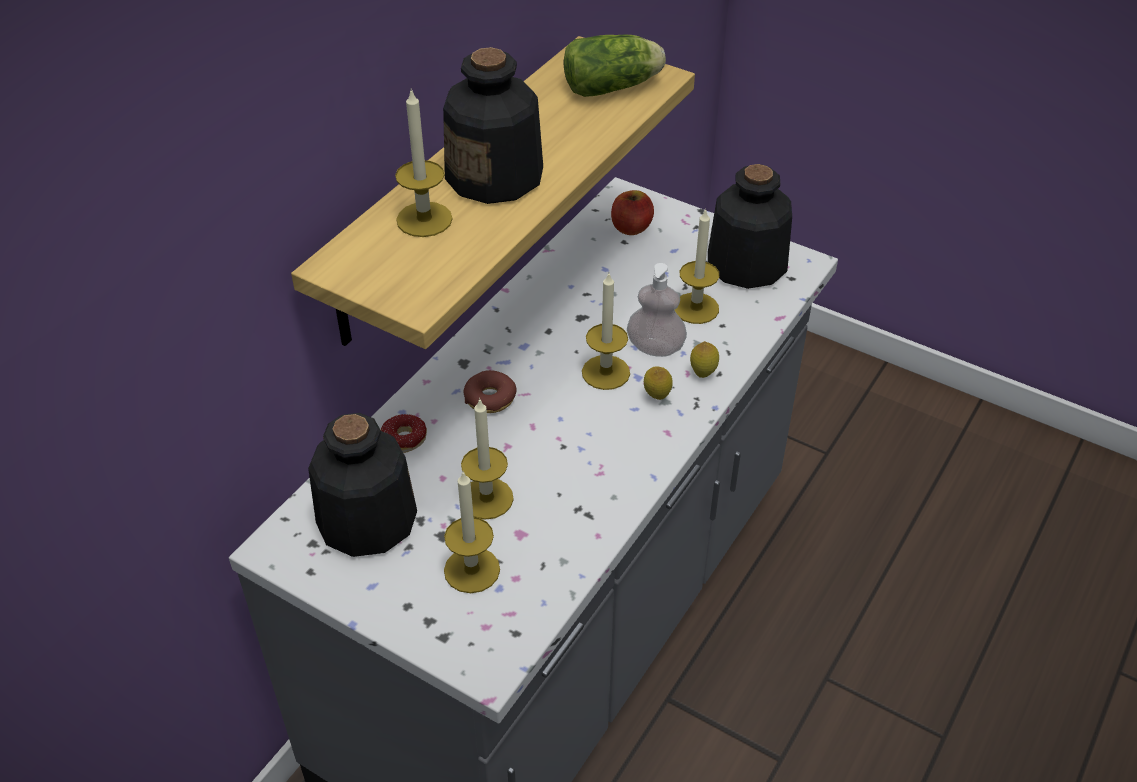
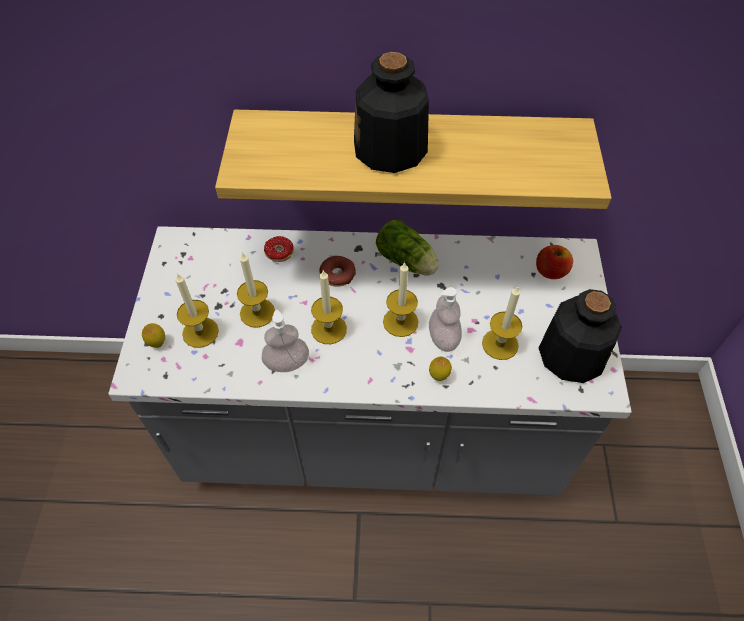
camera: 60 degrees right, 10 degrees up
bottle [308,413,417,557] -> none
candle [395,88,453,237] -> candle moved to [311,269,347,344]
lettuce [564,35,666,97] -> lettuce moved to [376,220,439,275]
lemon [644,366,673,400] -> lemon moved to [142,323,165,348]
none -> soap dispenser [262,310,309,372]

